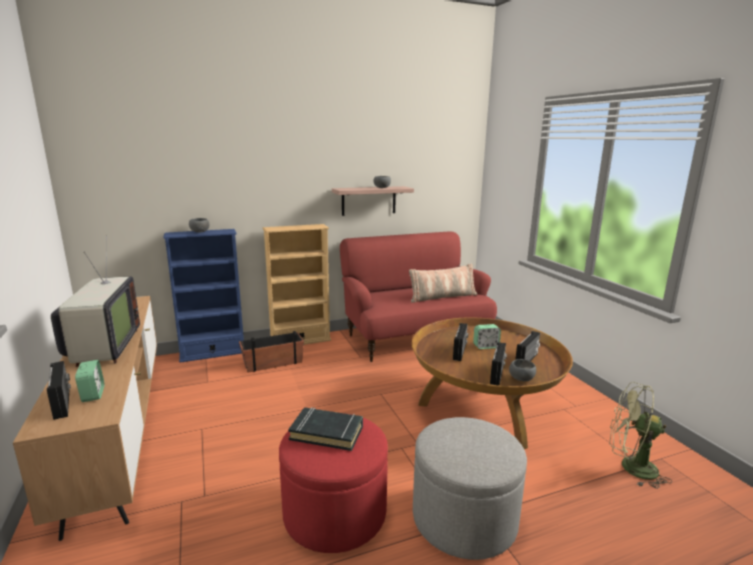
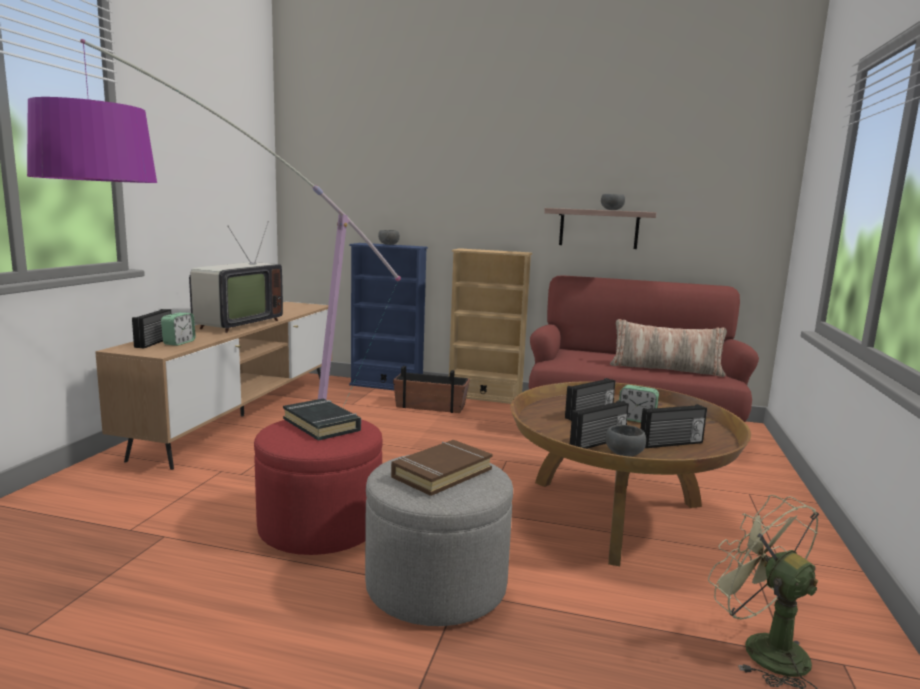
camera: 35 degrees right, 5 degrees down
none -> floor lamp [27,39,401,407]
none -> brown book [391,440,493,496]

